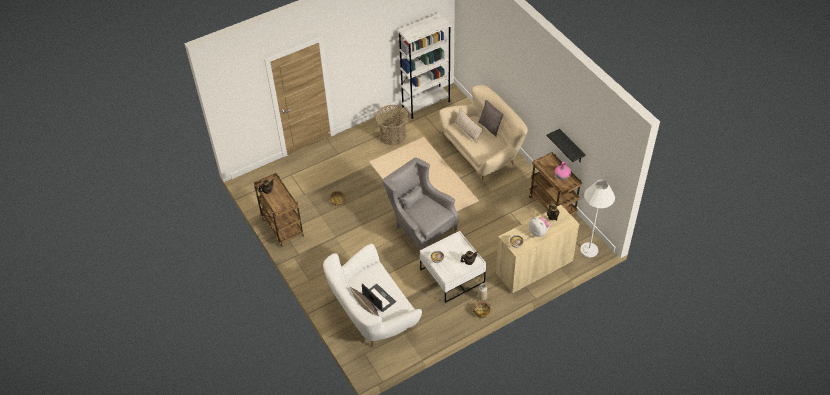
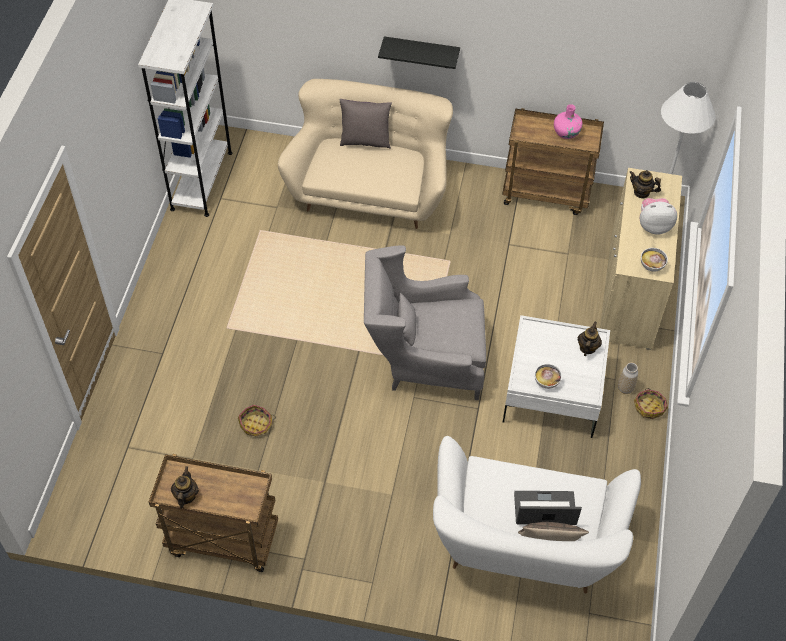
camera: 50 degrees left, 5 degrees up
basket [375,105,409,146] -> none
beige pillow [455,108,482,144] -> none
black shelf [547,129,586,162] -> black shelf moved to [378,36,460,69]

